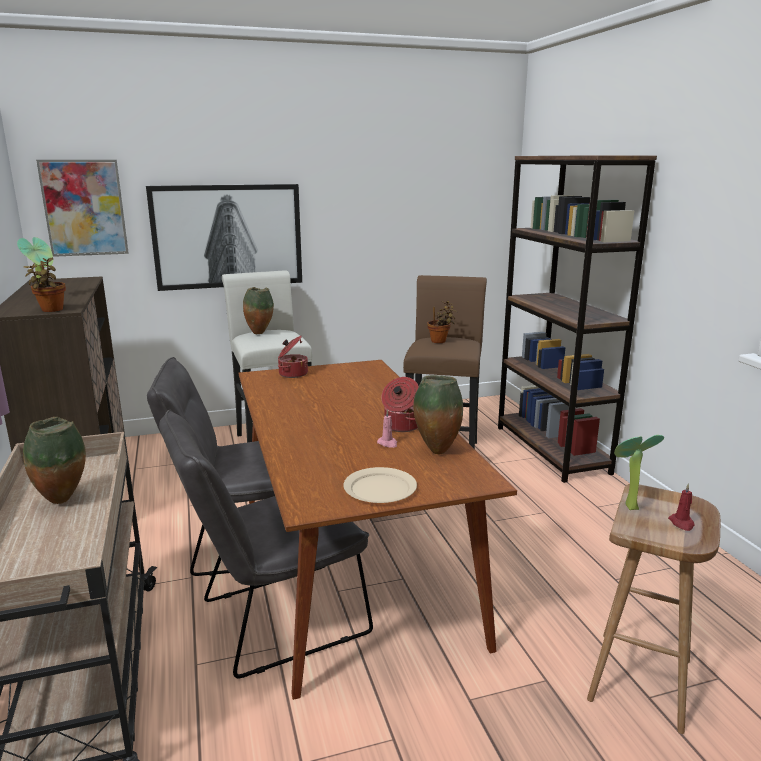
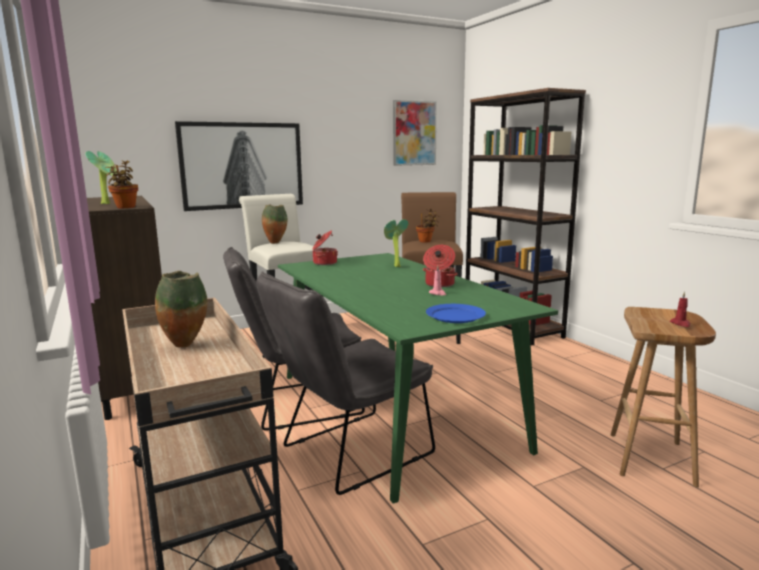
camera: 10 degrees left, 5 degrees down
picture [36,160,129,257] -> picture moved to [393,100,437,166]
brown dining table [239,360,517,700] -> green dining table [278,253,558,504]
beige plate [343,467,417,503] -> blue plate [426,304,486,323]
vase [413,375,463,454] -> none
potted plant [614,435,664,510] -> potted plant moved to [384,219,409,267]

